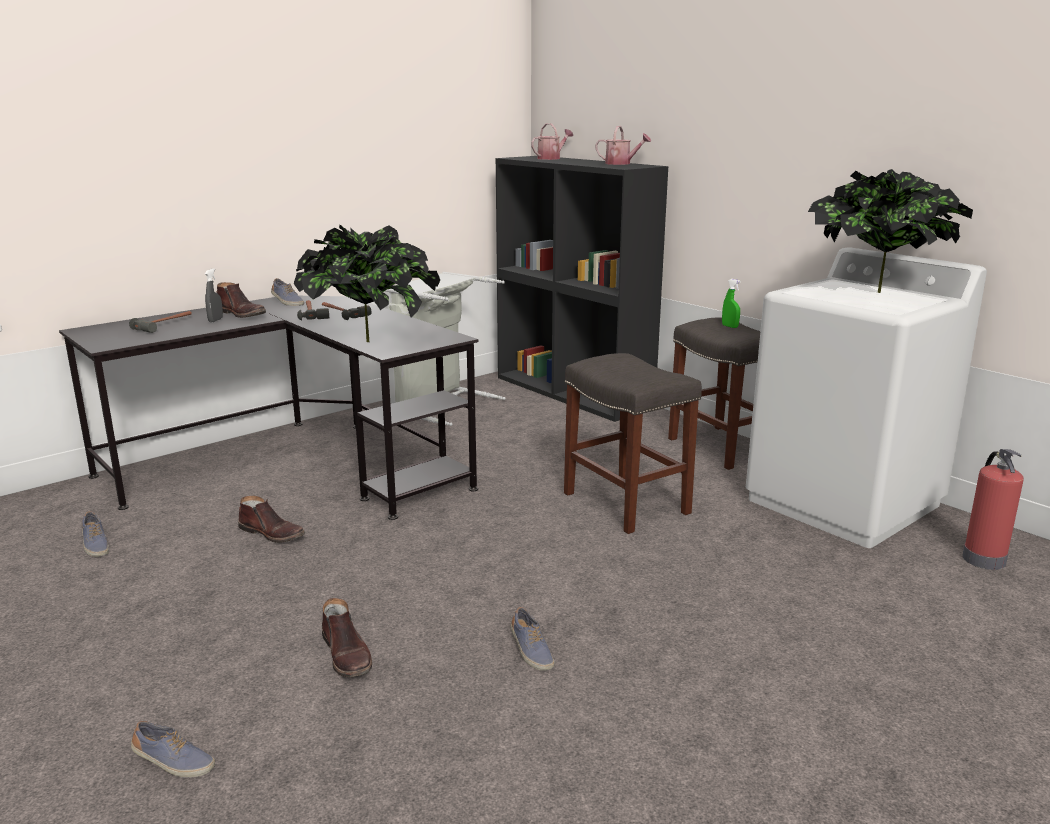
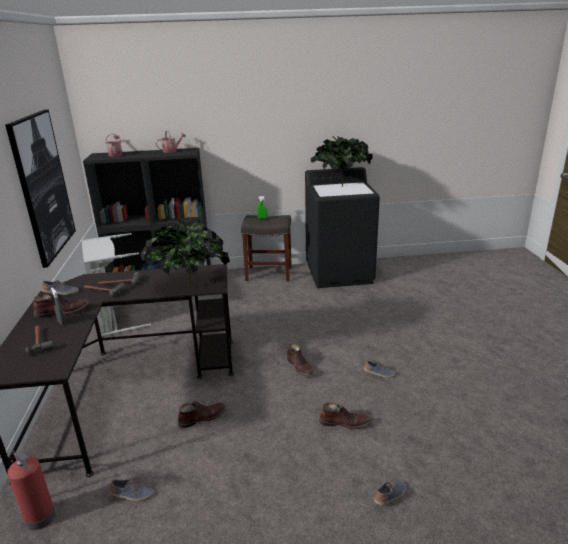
camera: 55 degrees left, 5 degrees up
grey stool [564,353,702,534] -> none
white washing machine [746,247,987,548] -> black washing machine [305,167,380,288]
fire extinguisher [962,449,1024,570] -> fire extinguisher moved to [7,451,56,530]
none -> picture [5,109,76,268]
none -> brown boot [287,344,314,376]

